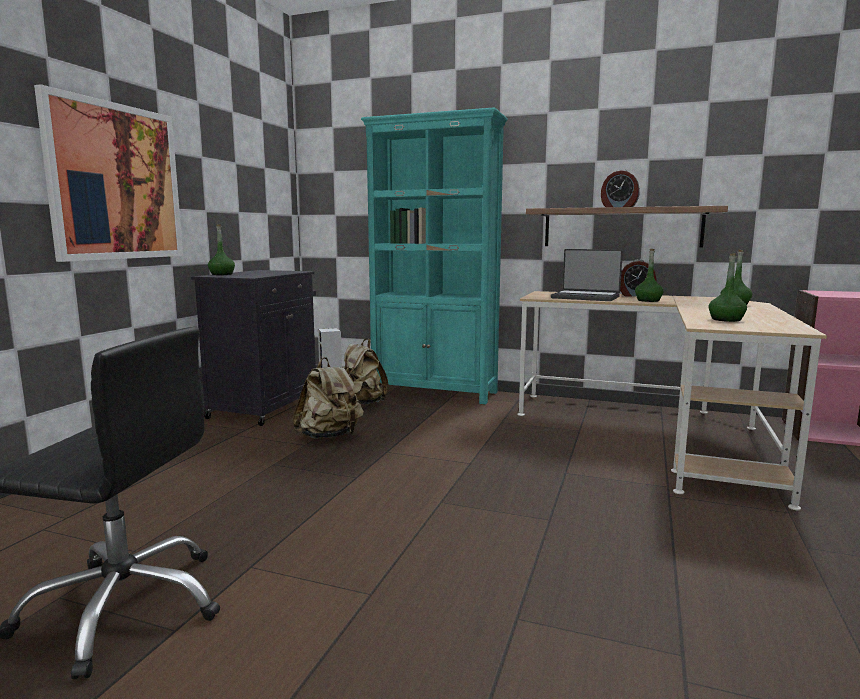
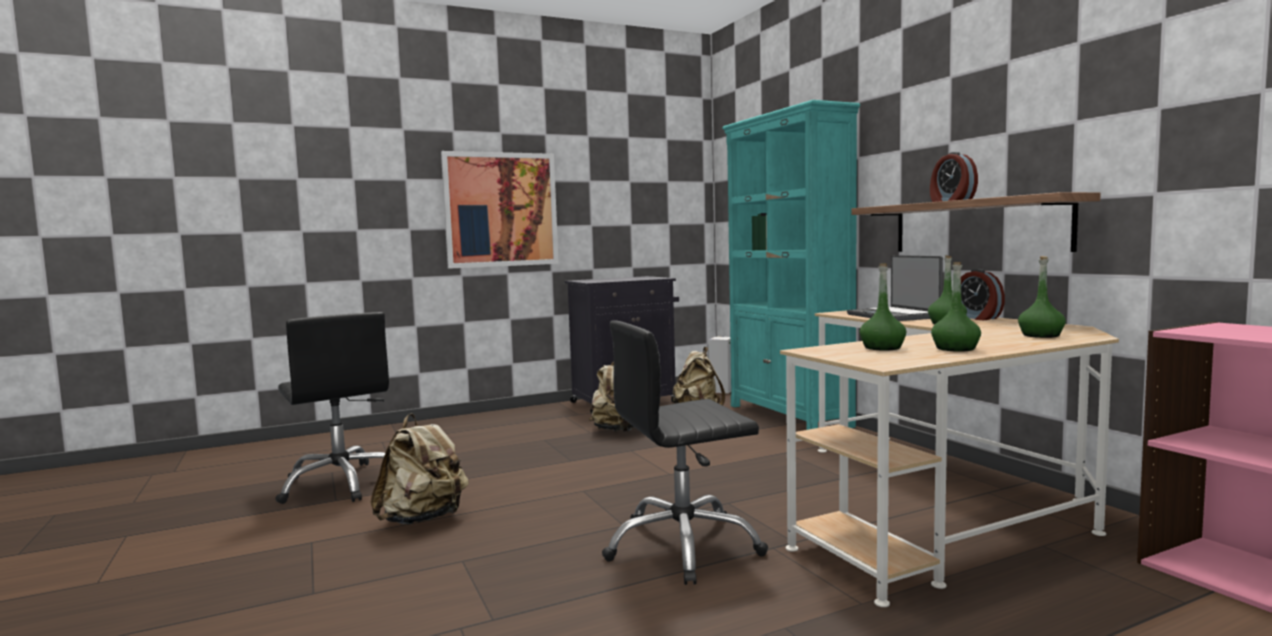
camera: 45 degrees right, 5 degrees down
green bottle [208,224,235,275] -> green bottle moved to [931,262,981,352]
none -> beige backpack [370,414,469,524]
none -> black office chair [602,320,768,585]

